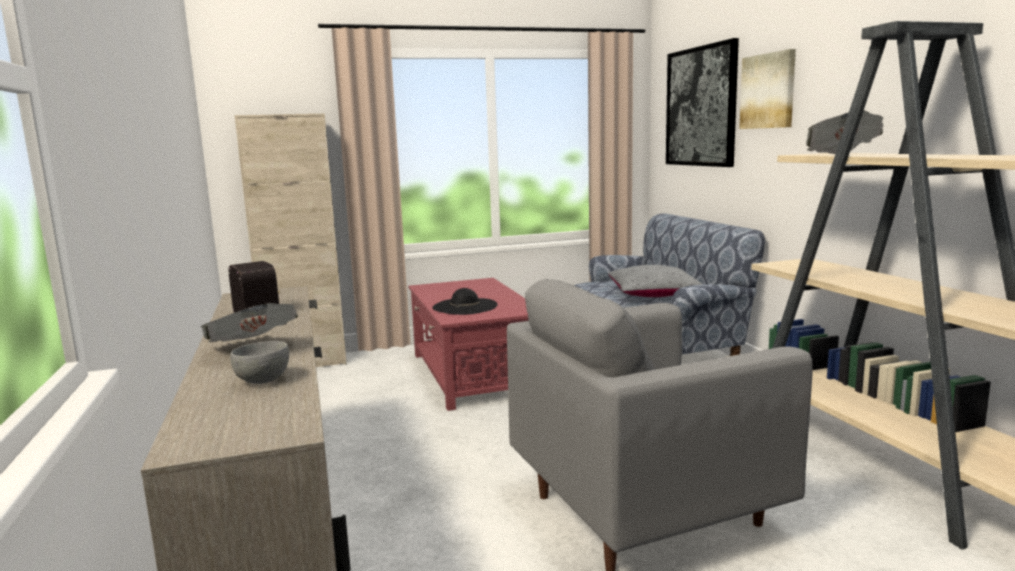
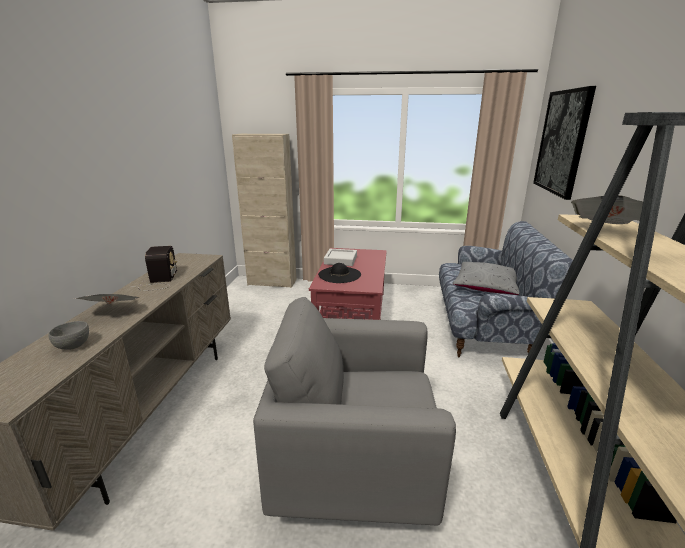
camera: 25 degrees right, 10 degrees up
picture [739,49,796,129] -> none
none -> grey tray [324,249,357,266]

